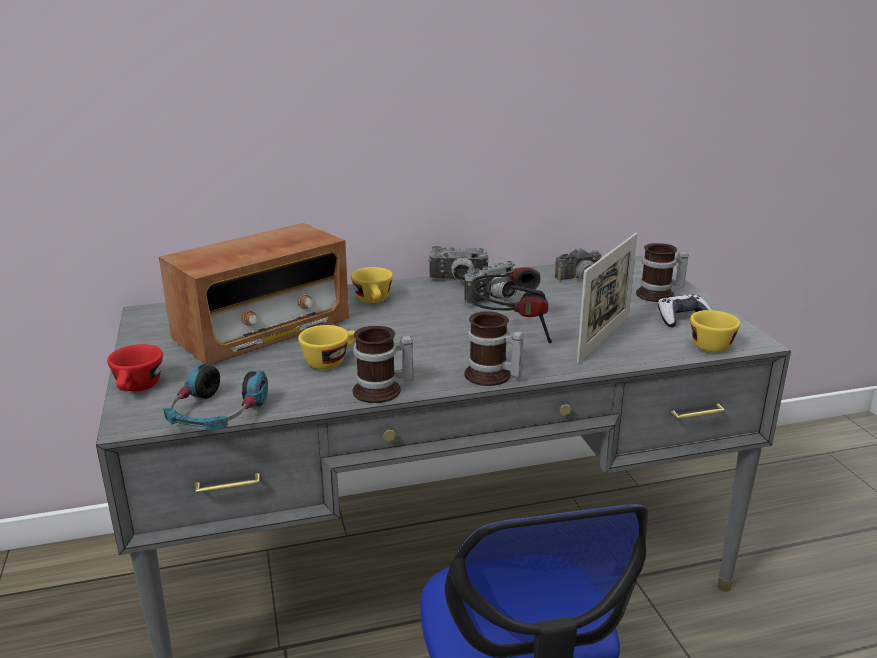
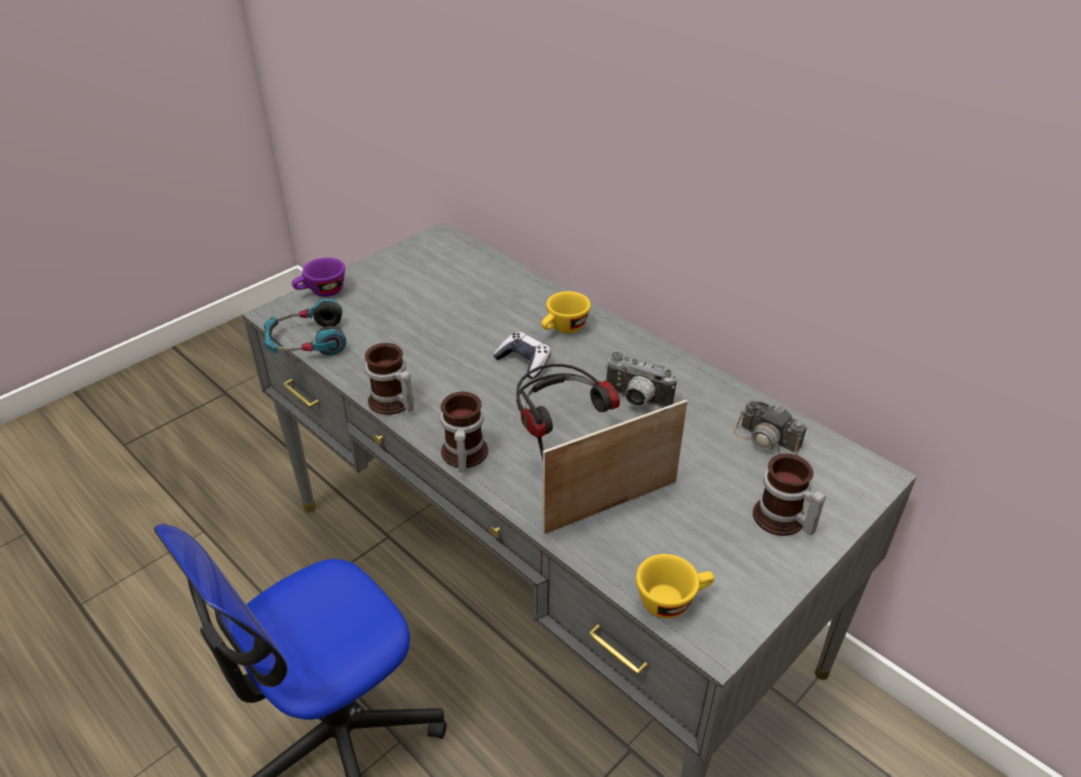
camera: 60 degrees right, 15 degrees up
red cup [107,344,163,392] -> purple cup [292,258,345,297]
radio [159,223,349,365] -> none
yellow cup [298,325,356,369] -> none
camera [428,246,489,282] -> none
picture frame [577,233,637,364] -> picture frame turned 150 degrees clockwise [543,400,687,534]
game controller [658,294,712,327] -> game controller moved to [493,332,551,378]

